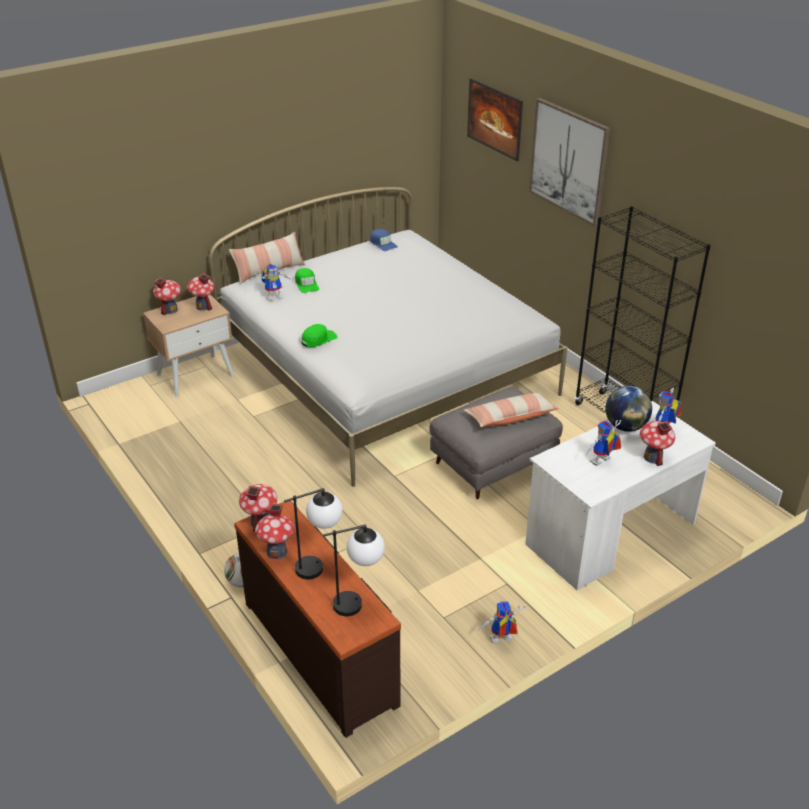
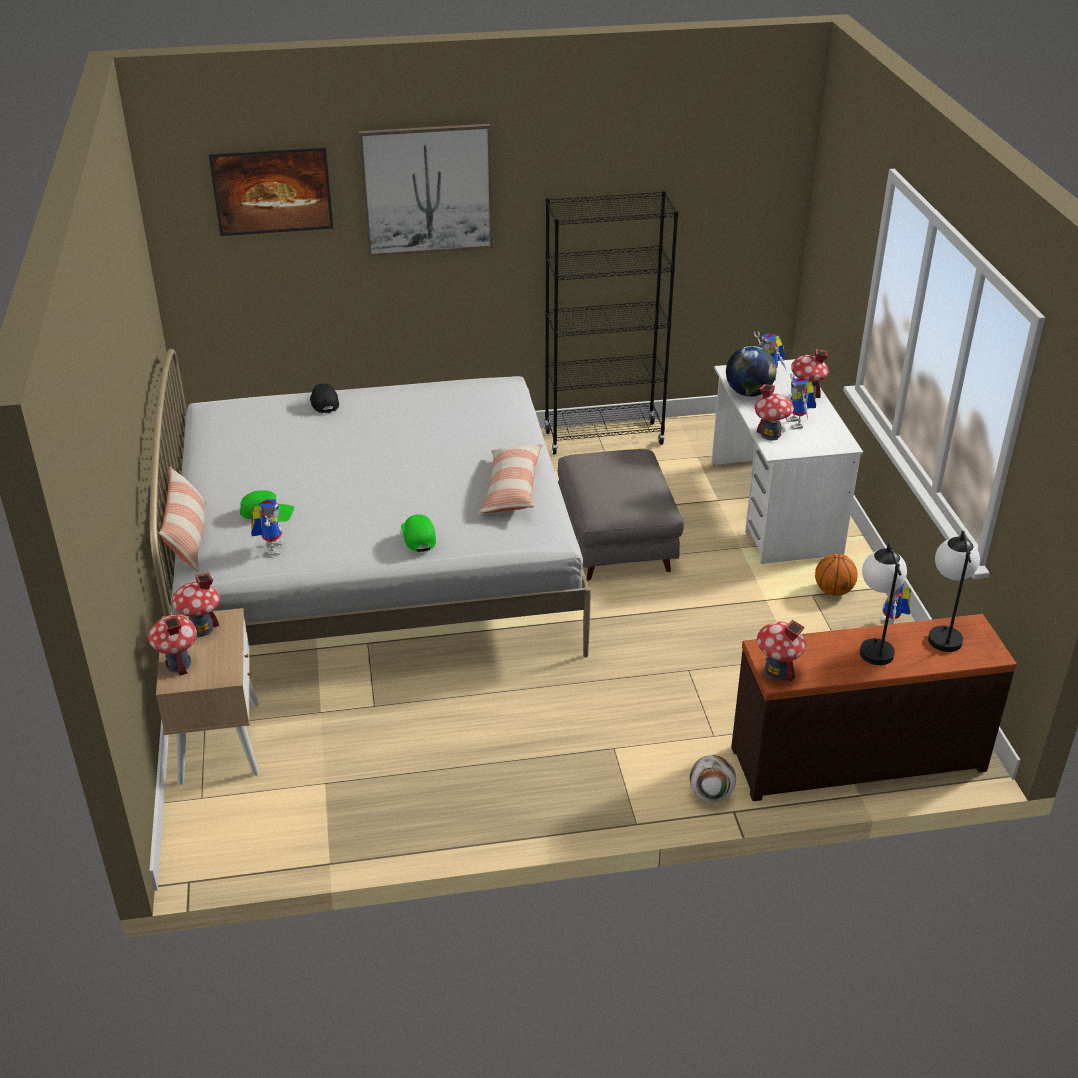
camera: 65 degrees left, 0 degrees up
toy house [255,503,295,559] -> toy house moved to [755,384,794,440]
blue cap [370,229,398,251] -> none
pillow [464,393,559,427] -> pillow moved to [479,444,543,513]
none -> black cap [310,383,339,413]
none -> basketball [815,554,858,596]

